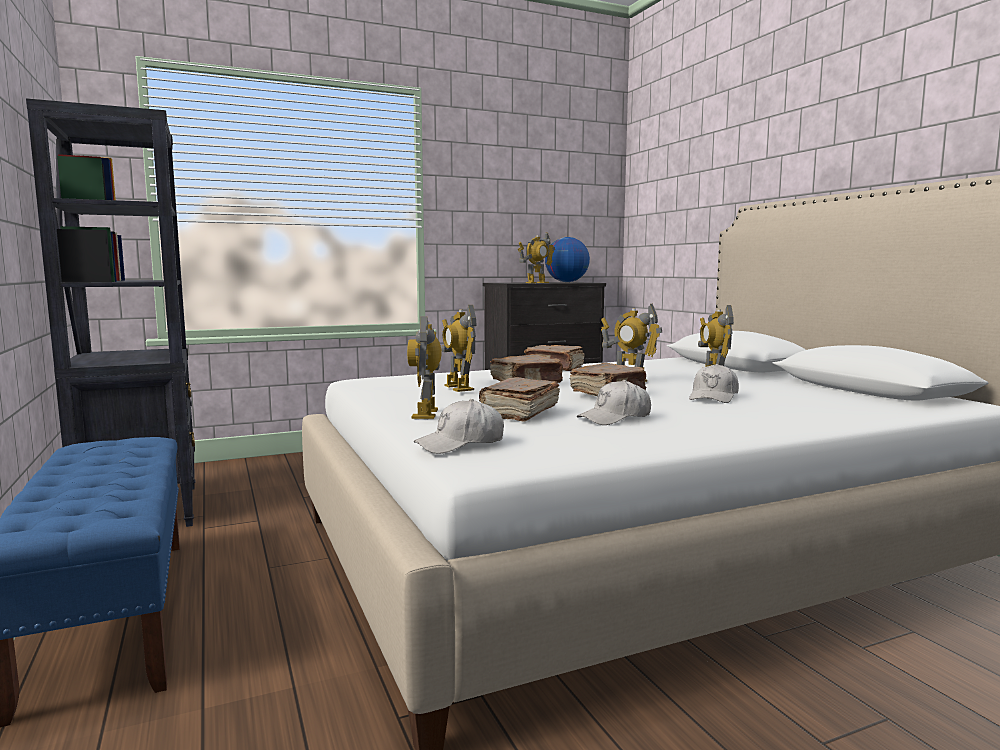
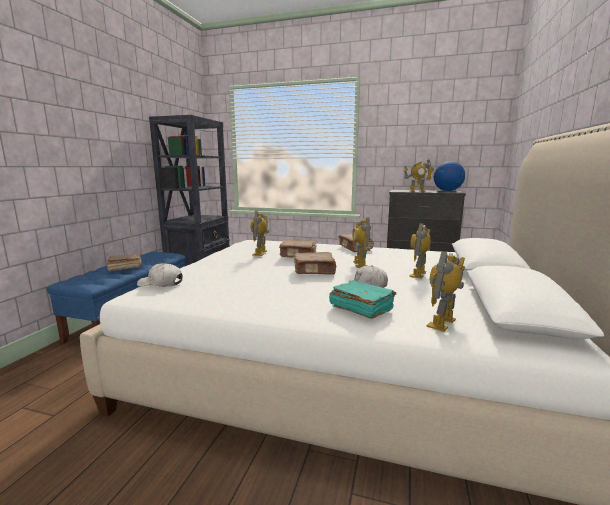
camera: 40 degrees right, 5 degrees up
toy robot [407,316,442,419] -> toy robot moved to [426,251,465,332]
brown book [479,377,560,422] -> brown book moved to [107,253,142,272]
white cap [577,380,651,425] -> none
none -> turquoise book [329,280,396,319]

